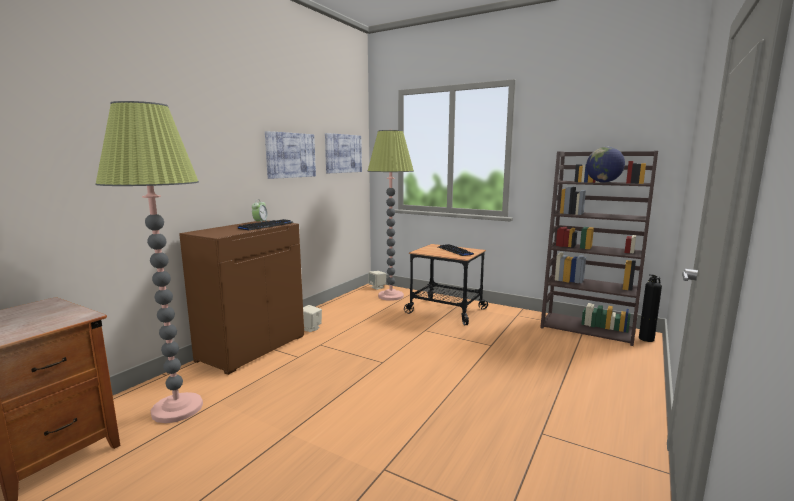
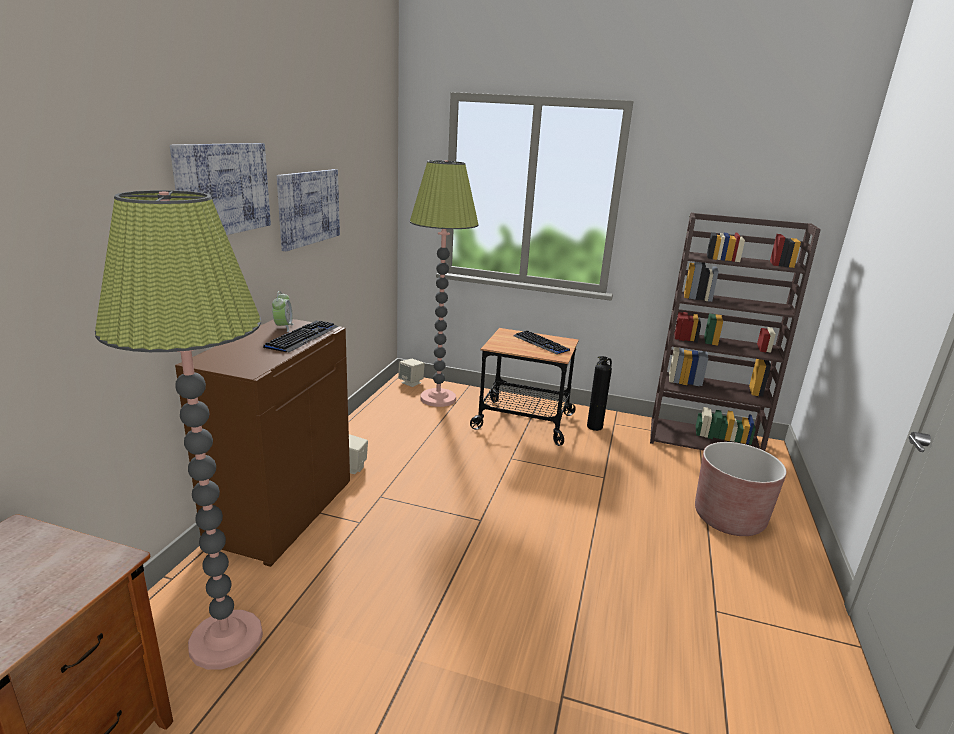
camera: 15 degrees left, 10 degrees up
picture [325,133,362,173] -> picture moved to [170,143,271,235]
globe [586,147,625,182] -> none
fire extinguisher [639,274,662,342] -> fire extinguisher moved to [587,356,612,431]
none -> brown planter [695,442,787,536]

